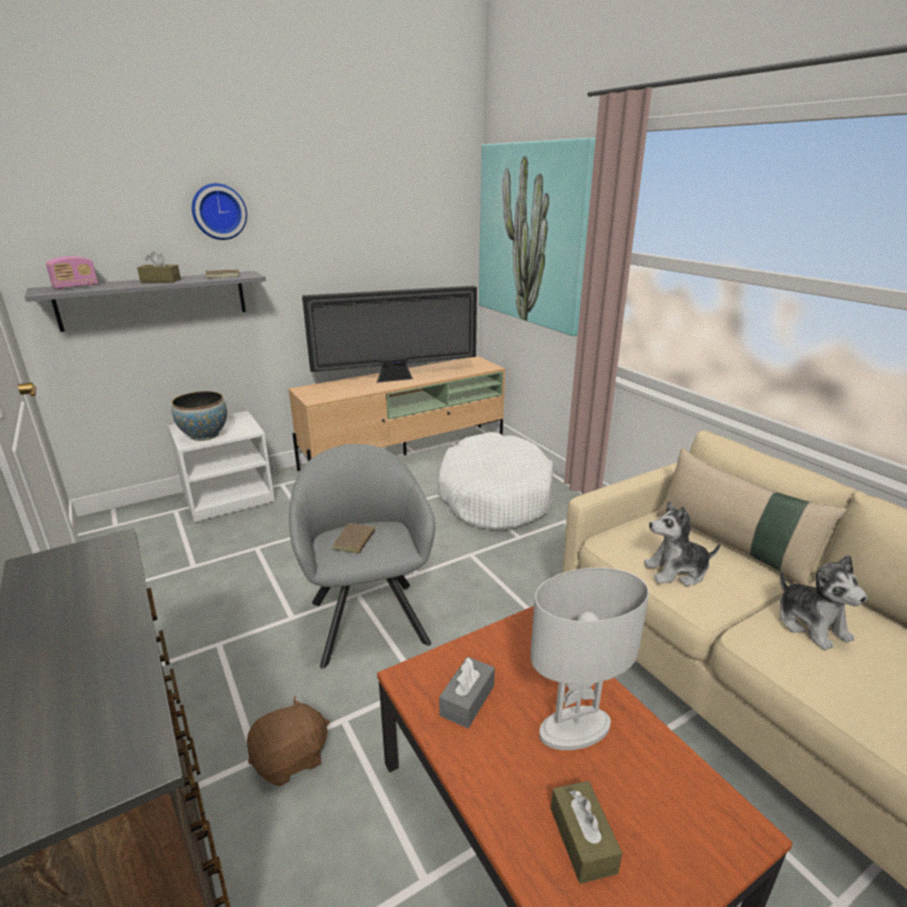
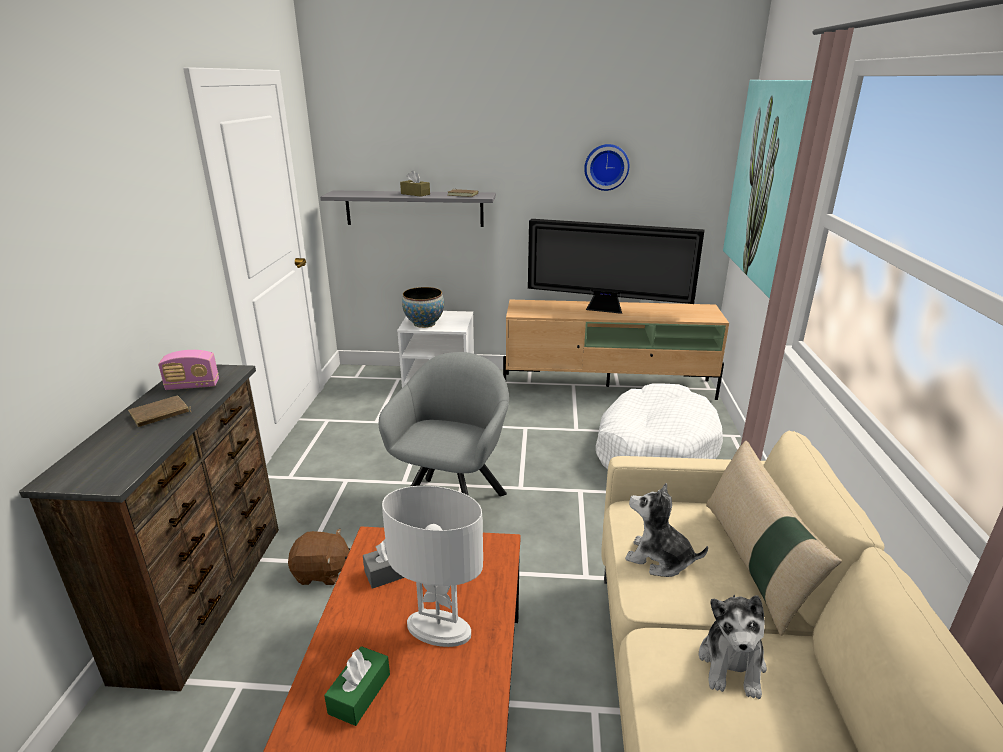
camera: 35 degrees right, 0 degrees up
radio [46,256,98,289] -> radio moved to [158,350,219,390]
wall clock [192,183,247,240] -> wall clock moved to [584,144,629,191]
brown book [332,523,383,554] -> brown book moved to [128,395,191,427]
brown tissue box [551,781,622,884] -> green tissue box [324,646,390,726]

